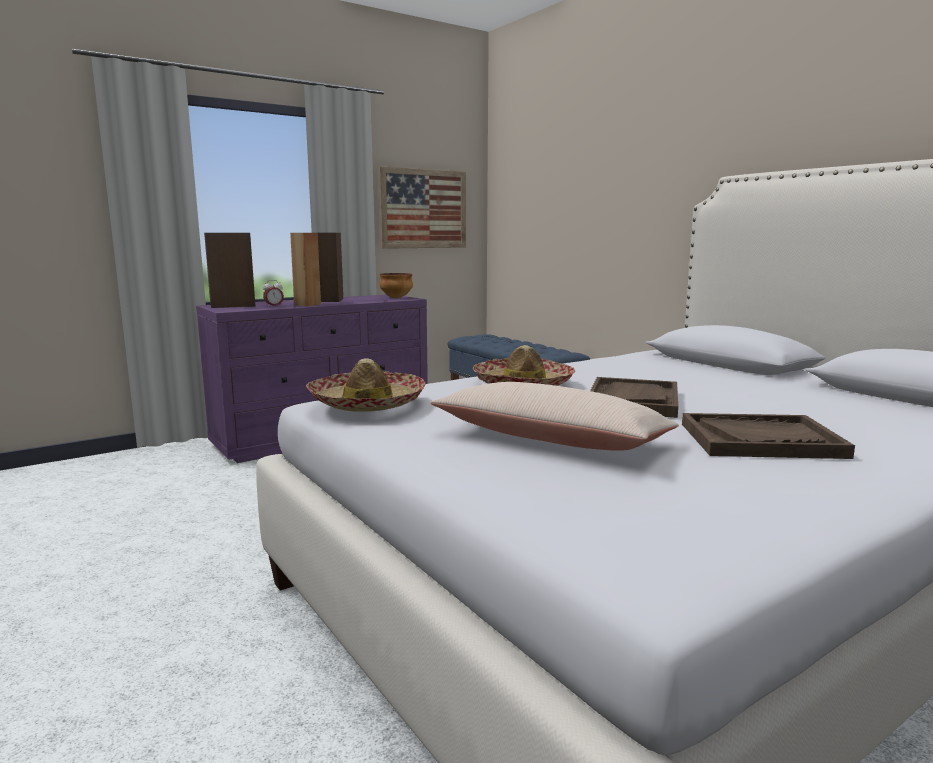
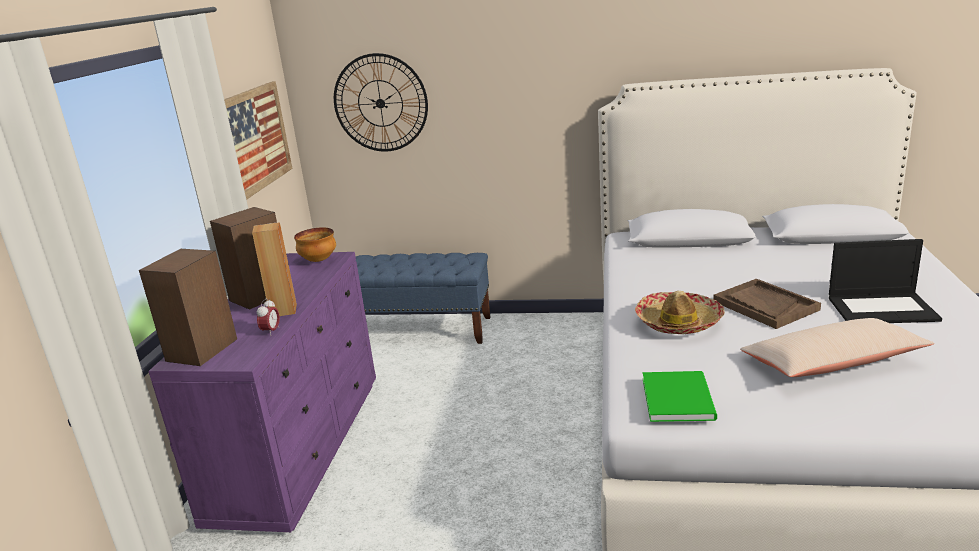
camera: 45 degrees left, 10 degrees up
hat [306,358,426,412] -> green book [642,371,717,422]
brown tray [682,413,855,459] -> laptop [829,239,942,323]
none -> wall clock [334,53,428,151]

